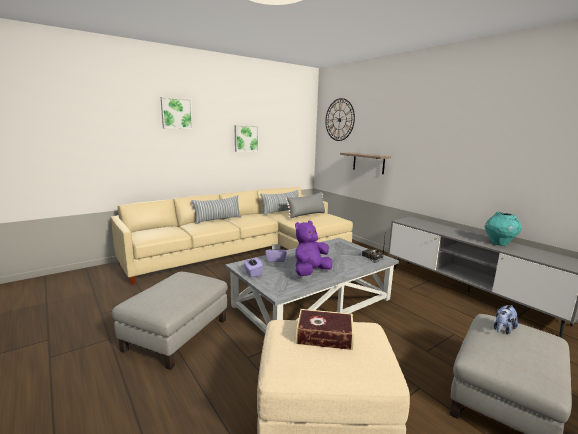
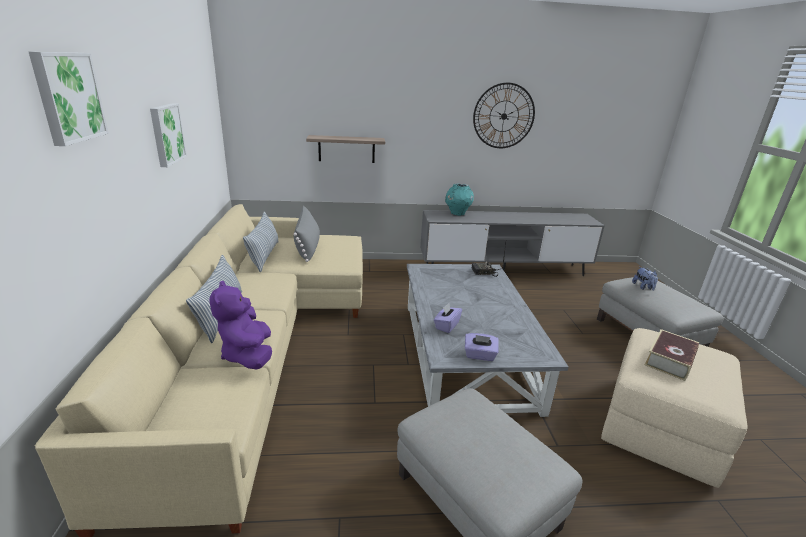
camera: 60 degrees left, 10 degrees up
purple plush toy [295,221,332,276] -> purple plush toy moved to [209,281,272,370]
wall clock [325,98,355,141] -> wall clock moved to [473,83,535,148]
turquoise vase [485,212,522,246] -> turquoise vase moved to [445,184,474,216]

